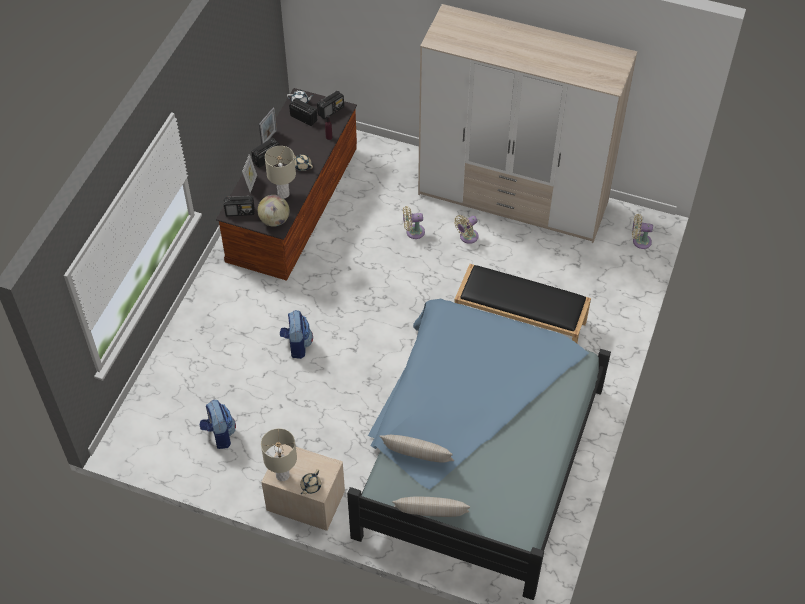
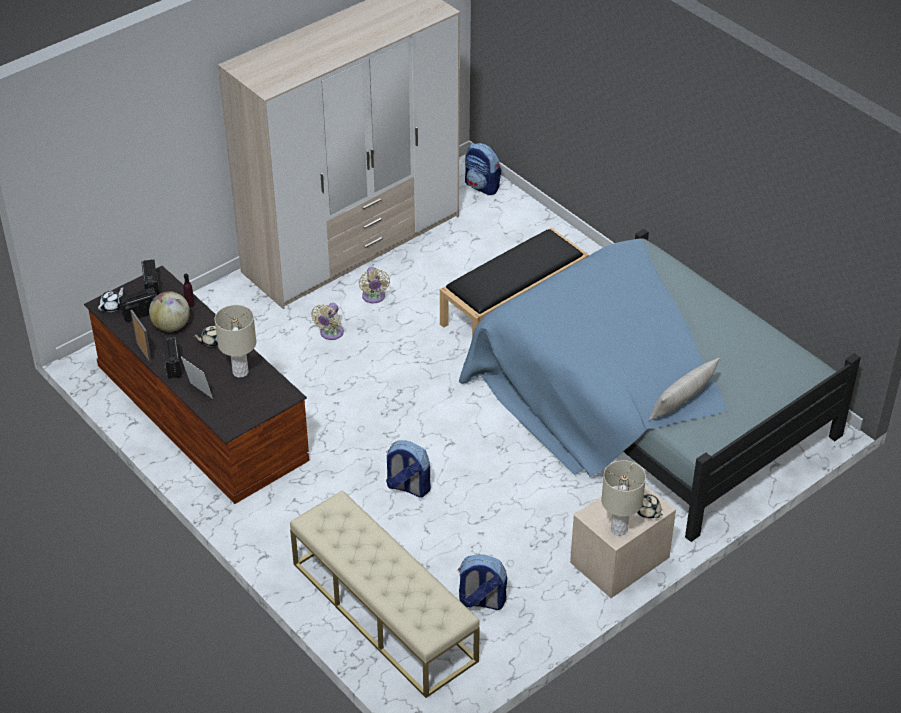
camera: 60 degrees left, 10 degrees down
radio [224,196,255,216] -> none
globe [258,195,290,227] -> globe moved to [149,291,190,332]
beige pillow [392,497,470,517] -> none
beige fan [632,214,653,249] -> backpack [465,143,501,195]
none -> beige bench [290,490,480,698]

